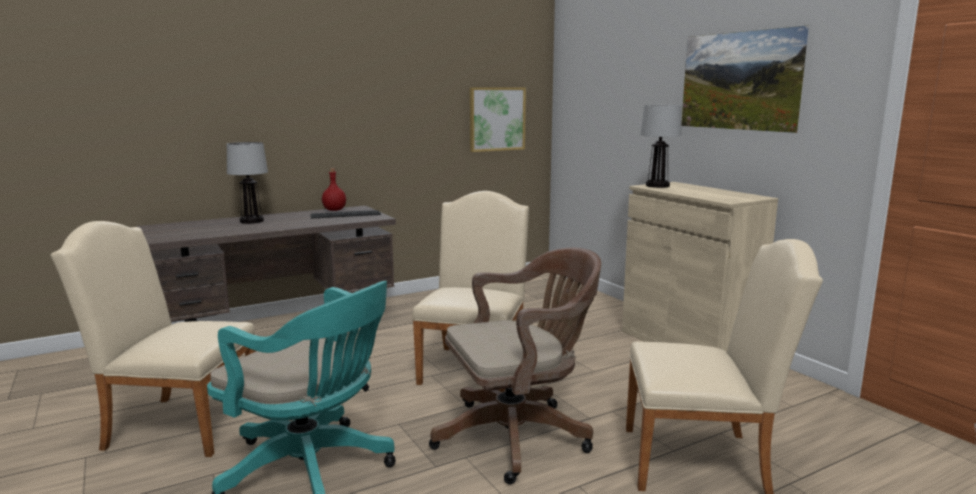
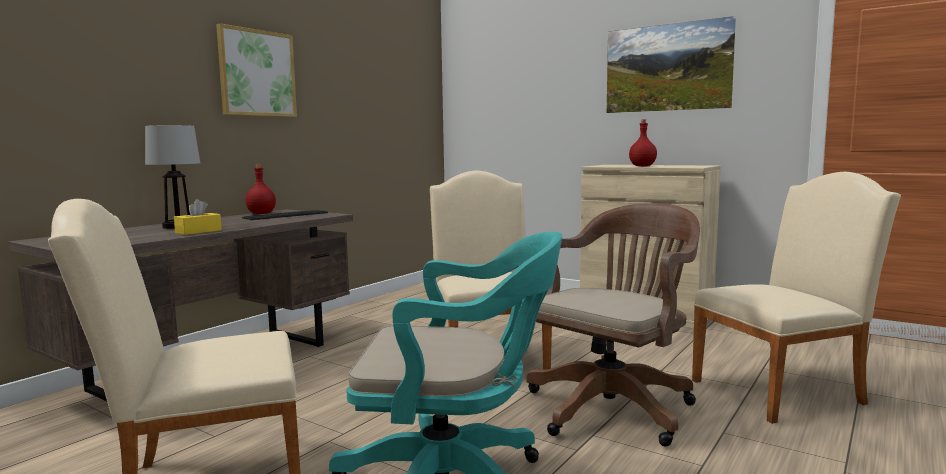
camera: 25 degrees left, 5 degrees down
picture [470,87,526,152] -> picture moved to [216,23,297,117]
table lamp [641,105,682,188] -> none
none -> yellow tissue box [174,199,222,235]
none -> red bottle [629,119,657,166]

